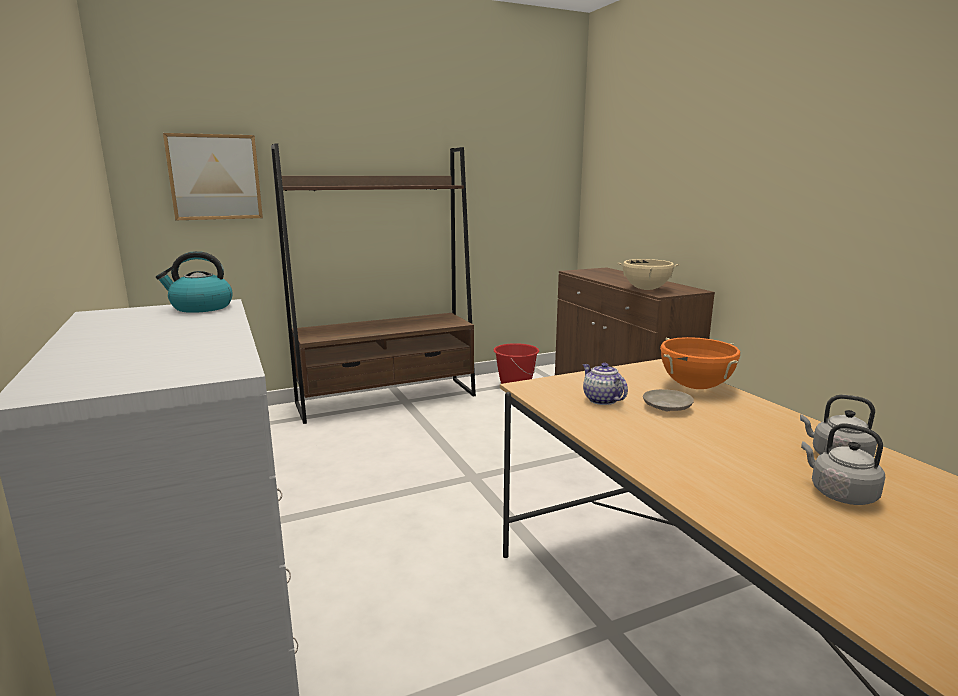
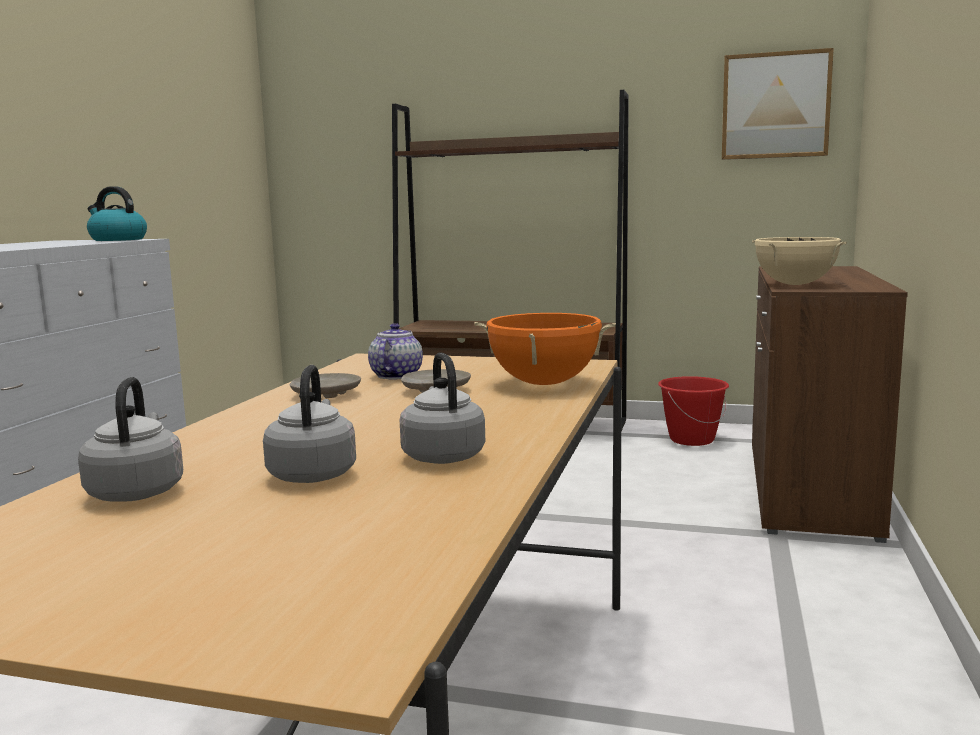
camera: 40 degrees right, 5 degrees down
picture [163,133,263,220] -> picture moved to [722,48,834,160]
none -> grey kettle [78,377,183,502]
none -> beige plate [289,373,361,398]

